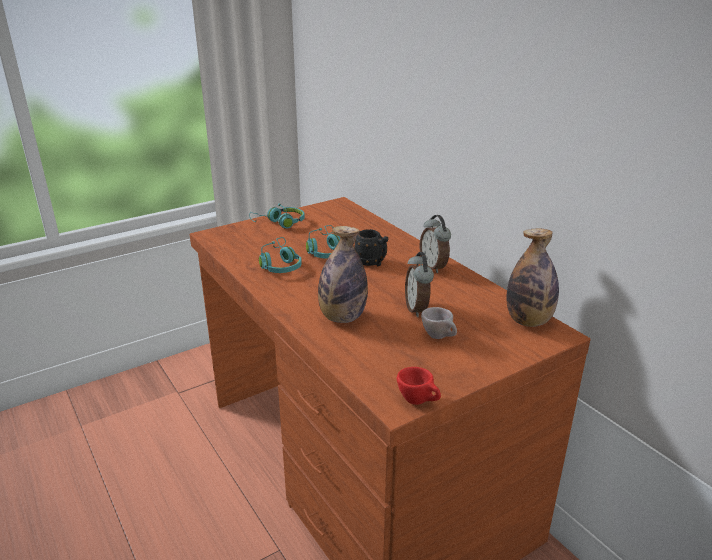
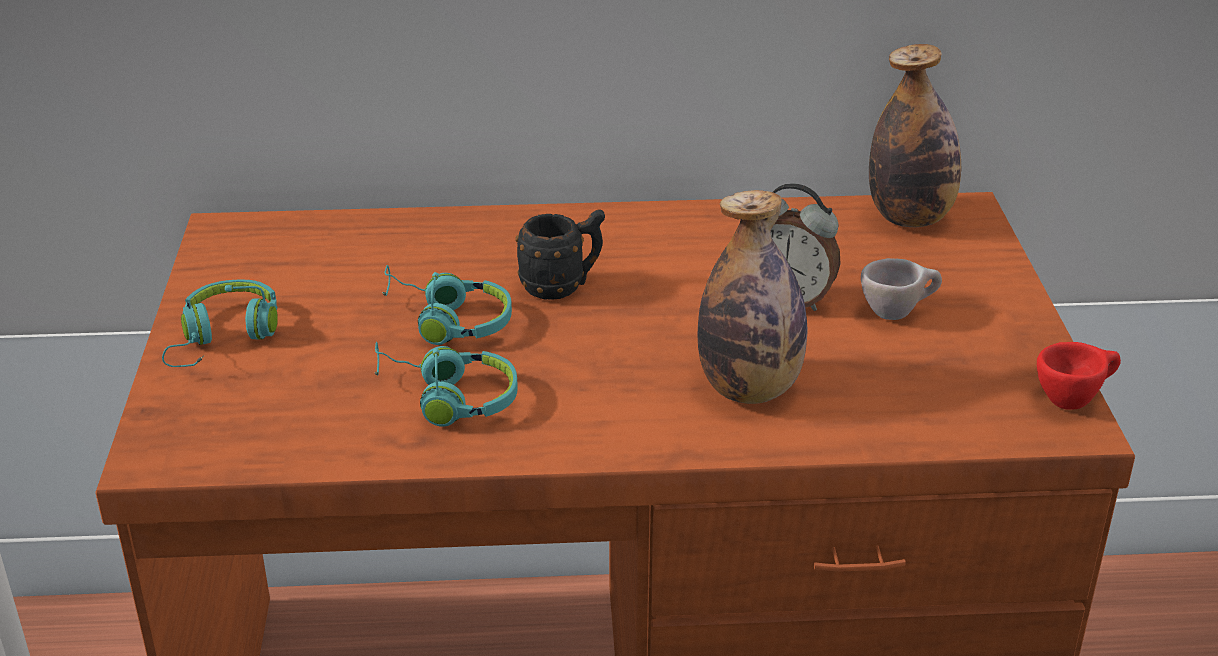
camera: 60 degrees left, 5 degrees up
alarm clock [419,215,451,273] -> none

